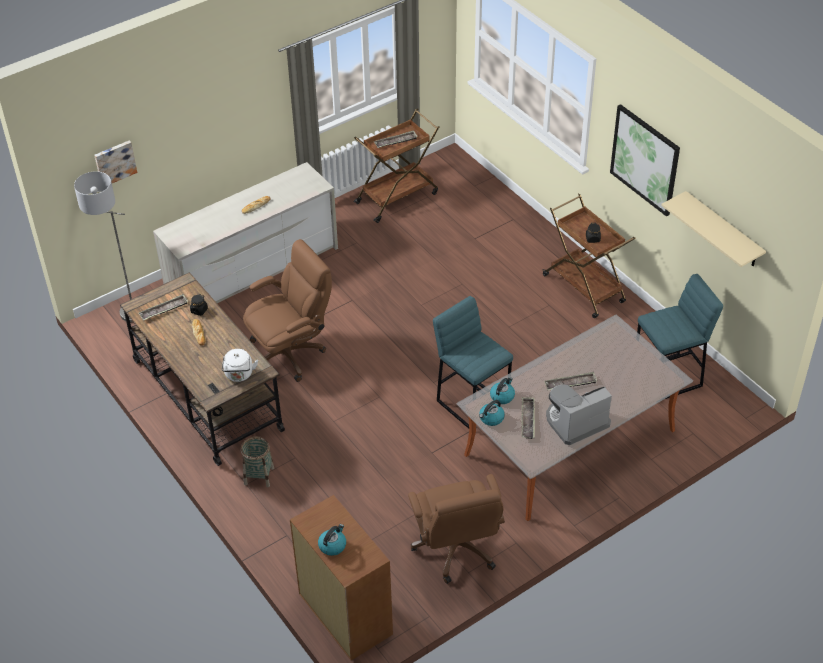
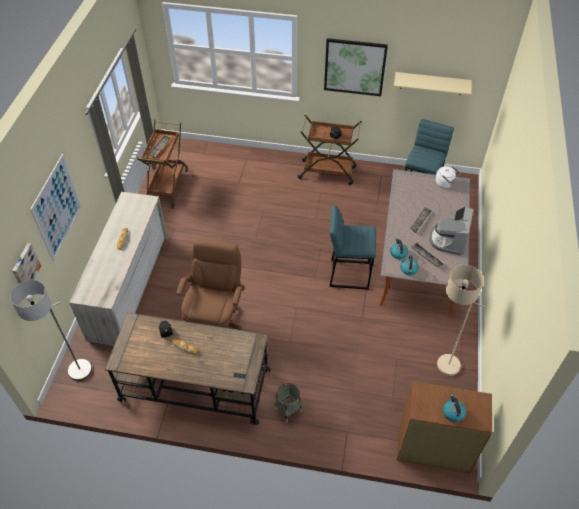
camera: 45 degrees left, 5 degrees up
tray [139,294,188,321] -> none
white kettle [222,349,258,382] -> white kettle moved to [435,166,460,188]
brown office chair [408,474,505,584] -> beige floor lamp [437,265,484,376]
none -> picture [30,154,82,261]

